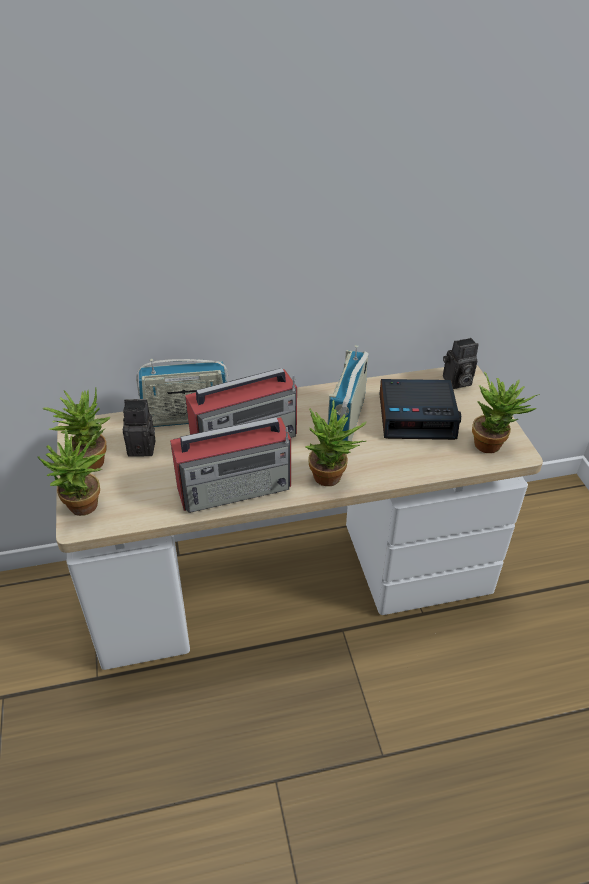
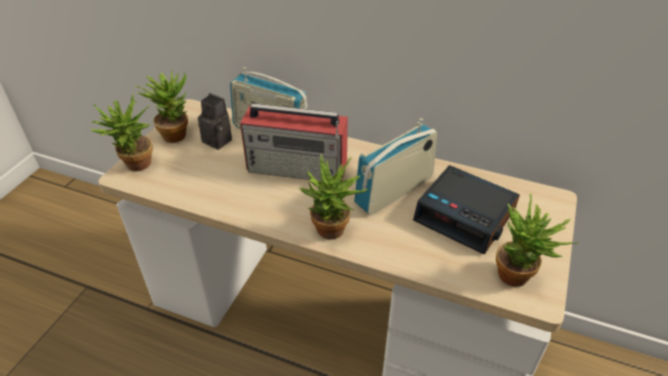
camera: 35 degrees right, 0 degrees up
radio [170,417,291,513] -> none
camera [443,338,479,389] -> none

